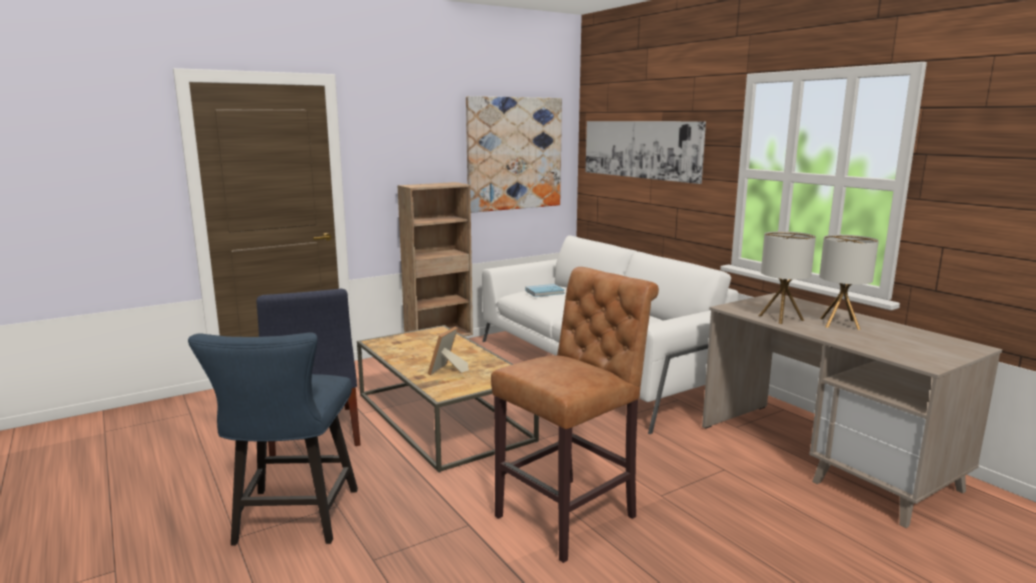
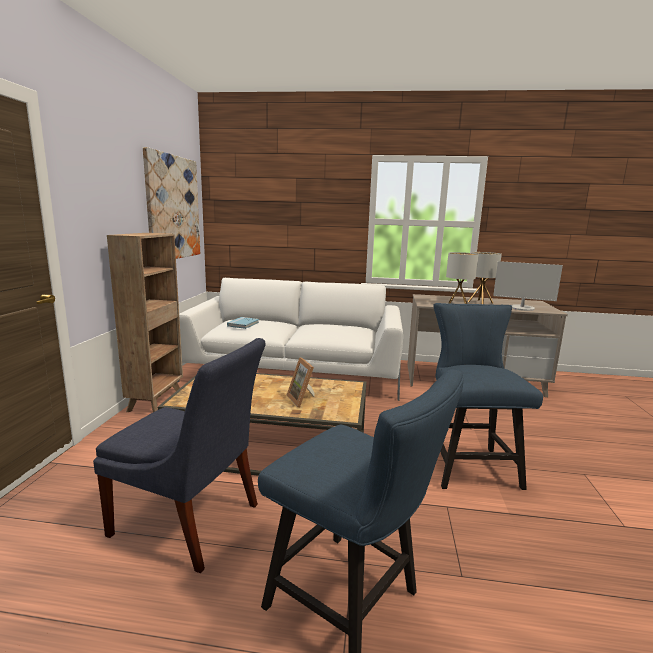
camera: 50 degrees left, 0 degrees up
brown stool [491,267,659,563] -> blue chair [433,303,543,490]
picture [585,121,706,184] -> none
none -> monitor [493,261,563,311]

